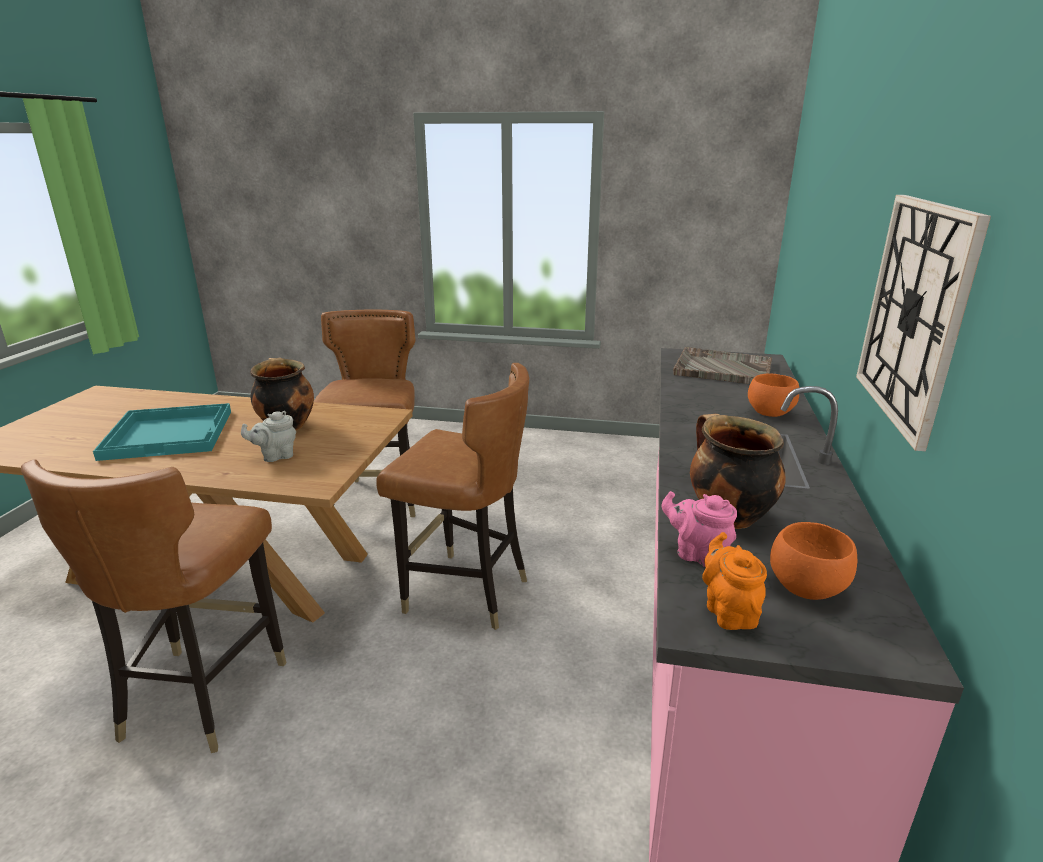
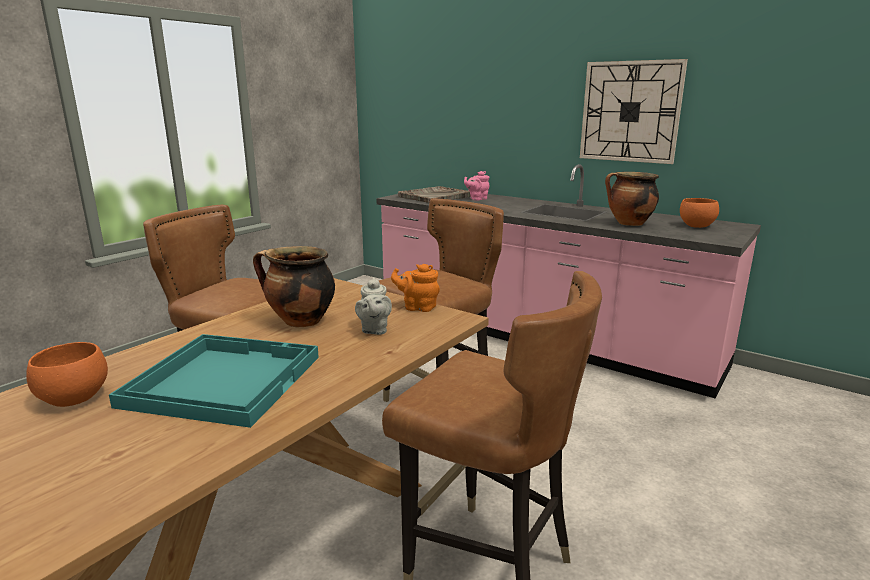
camera: 65 degrees left, 5 degrees down
pink teapot [662,491,737,567] -> pink teapot moved to [464,171,489,200]
orange teapot [702,532,767,630] -> orange teapot moved to [391,264,440,312]
orange bowl [748,374,799,417] -> orange bowl moved to [26,342,108,407]

